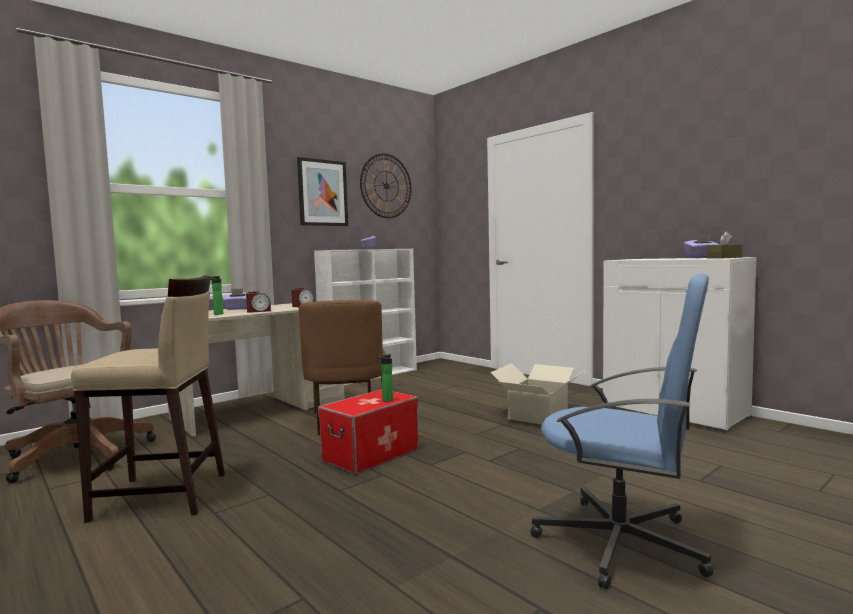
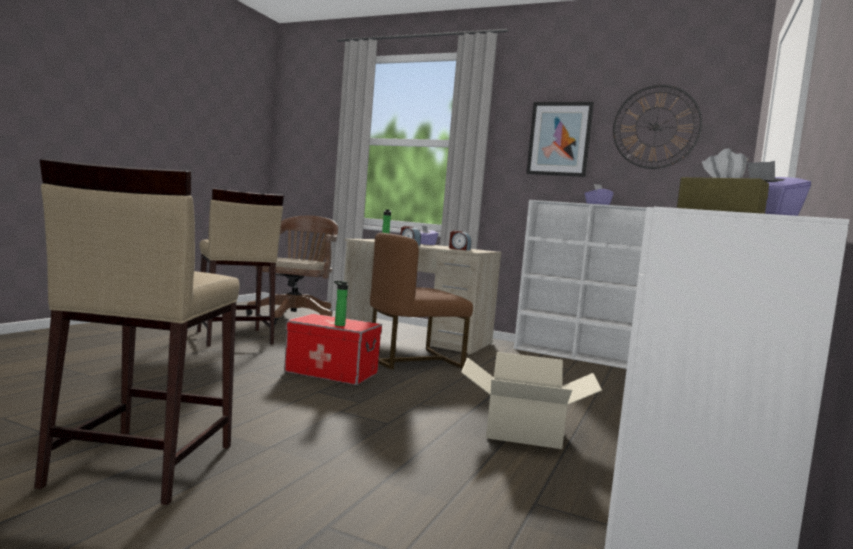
camera: 65 degrees right, 0 degrees up
blue office chair [530,274,714,589] -> beige stool [34,159,239,505]

